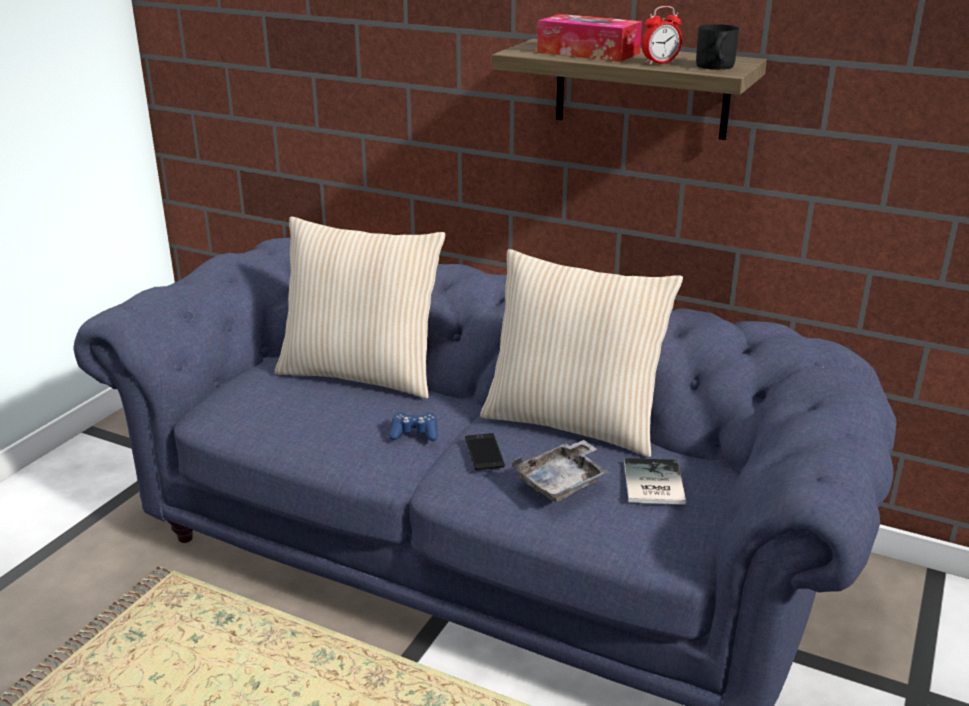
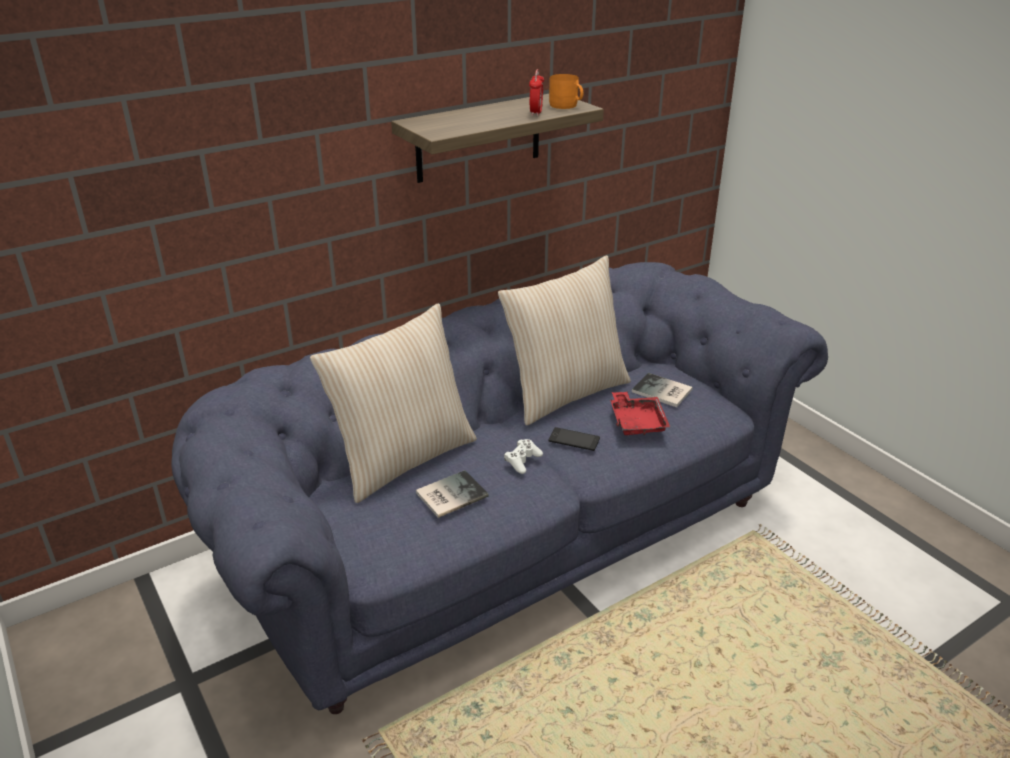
camera: 60 degrees left, 5 degrees up
blue game controller [389,412,438,441] -> white game controller [504,439,543,474]
grey tray [512,440,610,502] -> red tray [610,392,670,435]
tissue box [537,14,642,62] -> none
black mug [696,24,739,70] -> orange mug [549,74,583,109]
none -> book [416,470,489,518]

